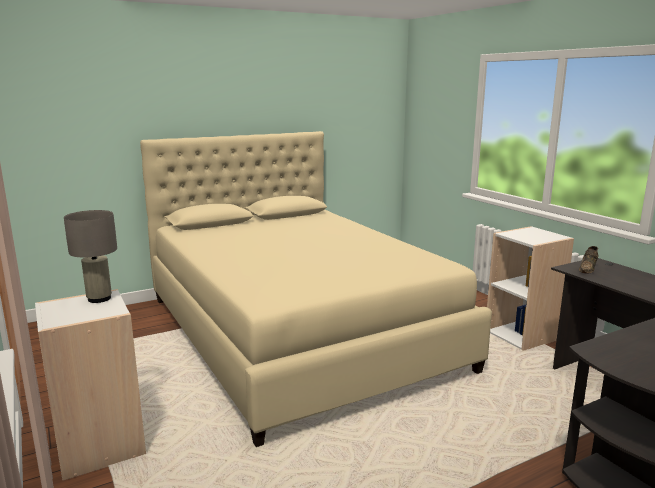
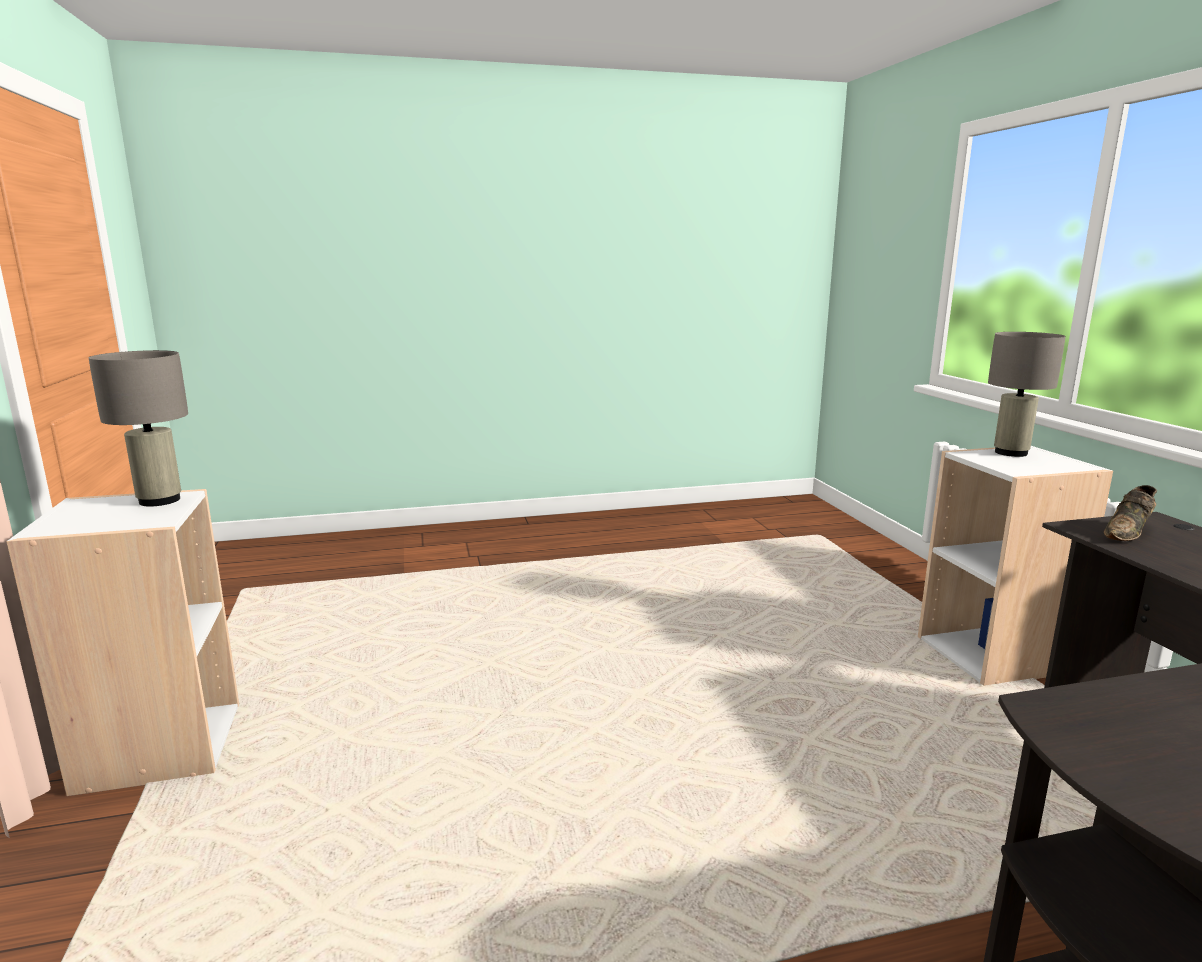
camera: 15 degrees right, 0 degrees up
beige bed [140,131,492,447] -> none
none -> grey table lamp [988,332,1066,457]

